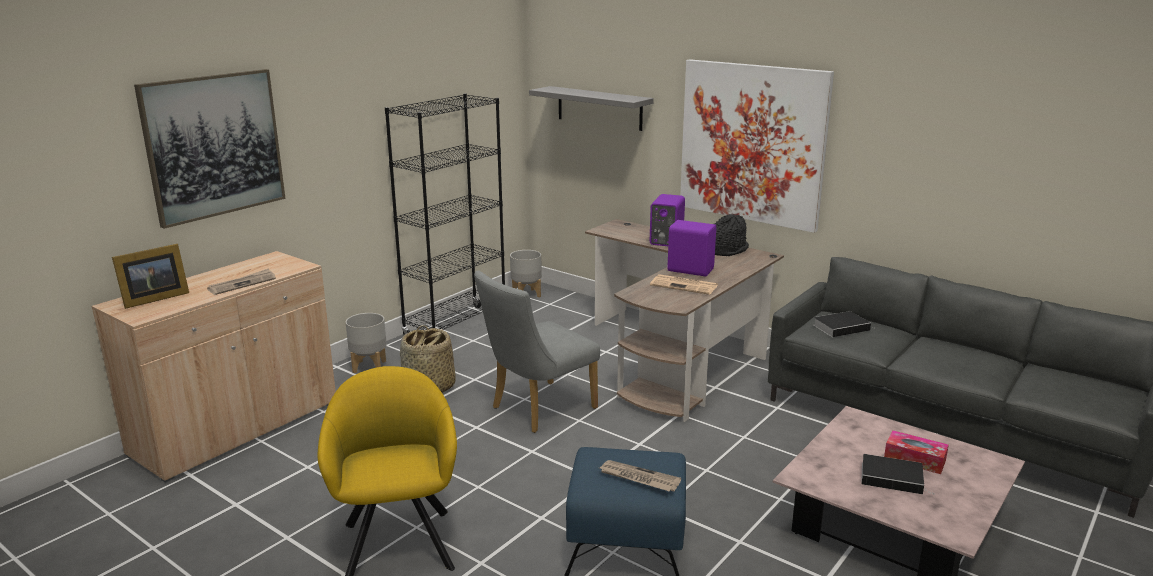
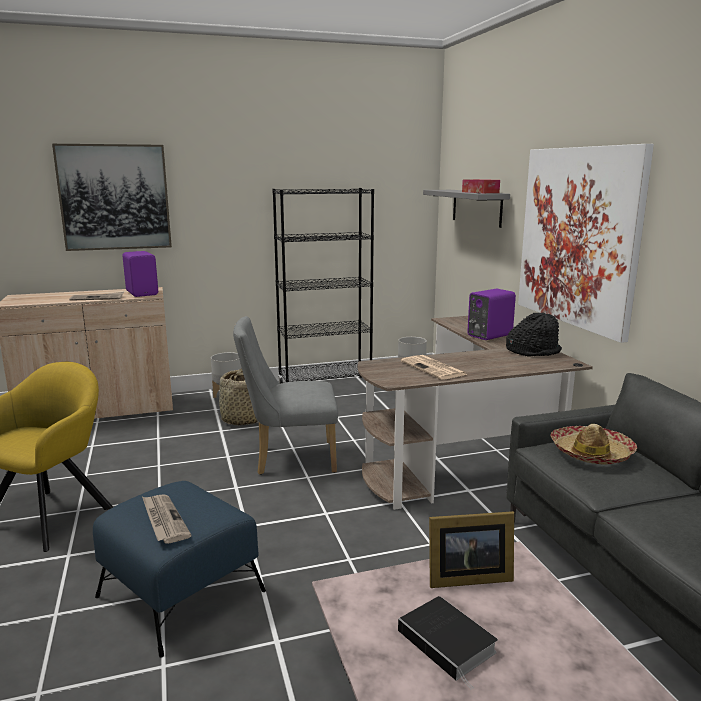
camera: 35 degrees right, 5 degrees down
picture frame [112,244,189,309] -> picture frame moved to [429,511,514,588]
purple speaker [667,220,716,277] -> purple speaker moved to [123,251,158,297]
book [813,311,874,337] -> hat [551,424,637,464]
tissue box [884,430,949,474] -> tissue box moved to [462,179,500,193]

